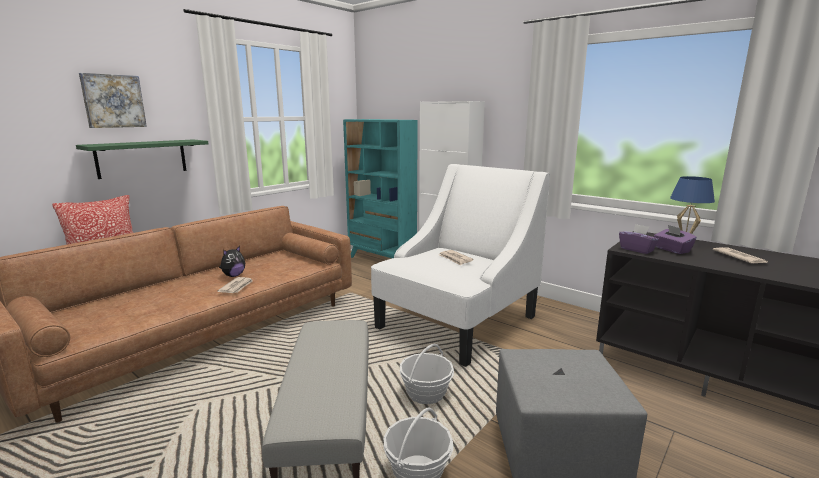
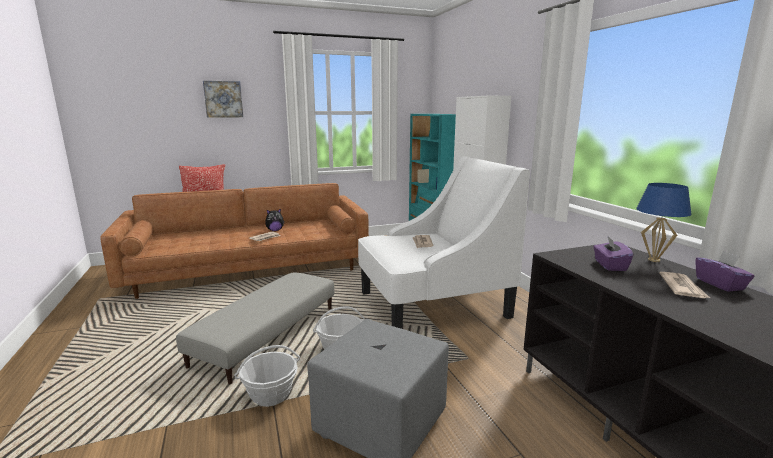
camera: 30 degrees right, 0 degrees up
green shelf [76,140,208,179] -> none
purple tissue box [619,224,659,254] -> purple tissue box moved to [695,251,755,292]

